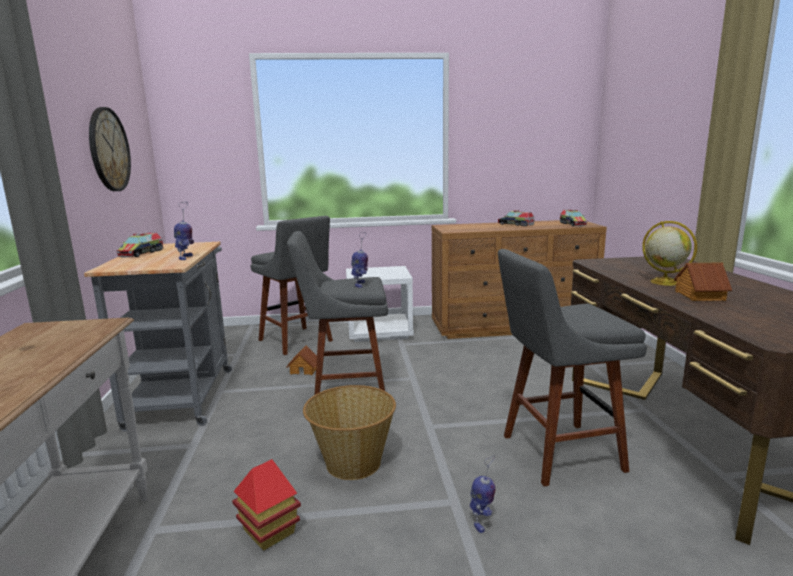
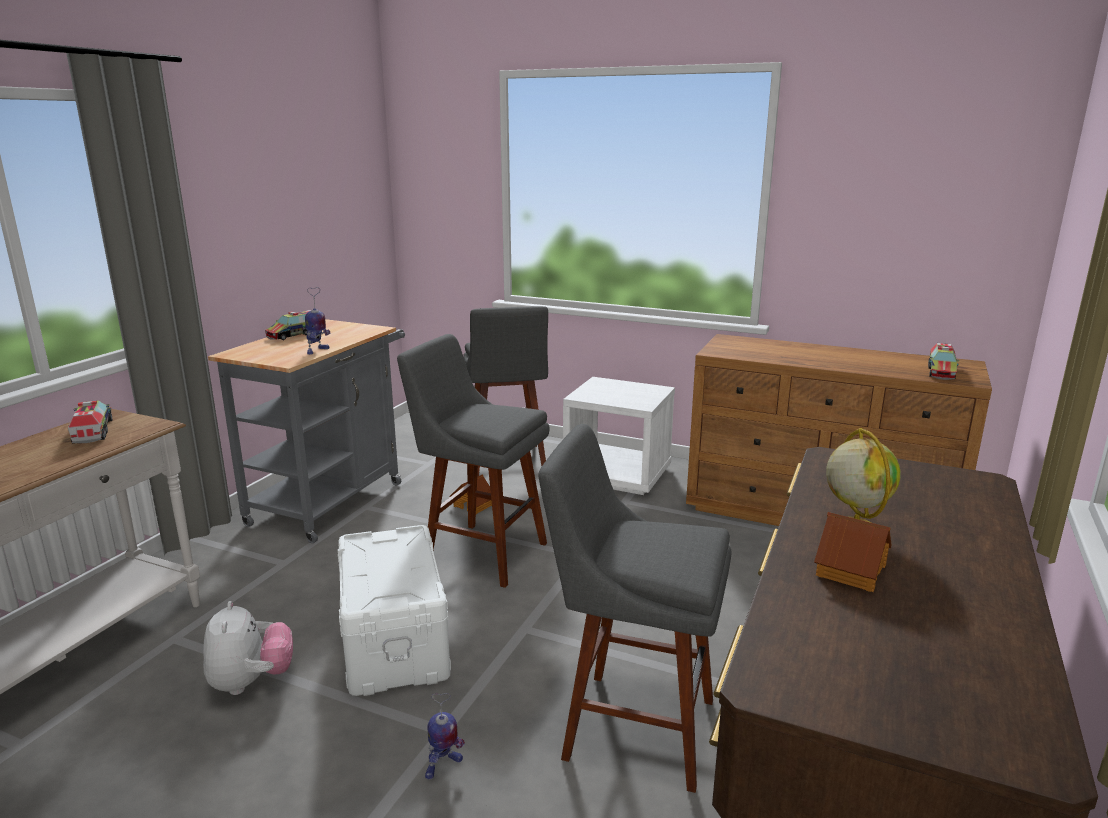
camera: 30 degrees right, 5 degrees up
wall clock [89,107,131,191] -> none
toy house [232,459,301,551] -> plush toy [203,601,293,695]
basket [303,385,396,480] -> white storage box [338,525,451,696]
toy robot [351,232,368,288] -> none
toy truck [498,210,534,227] -> toy truck moved to [68,400,112,443]

